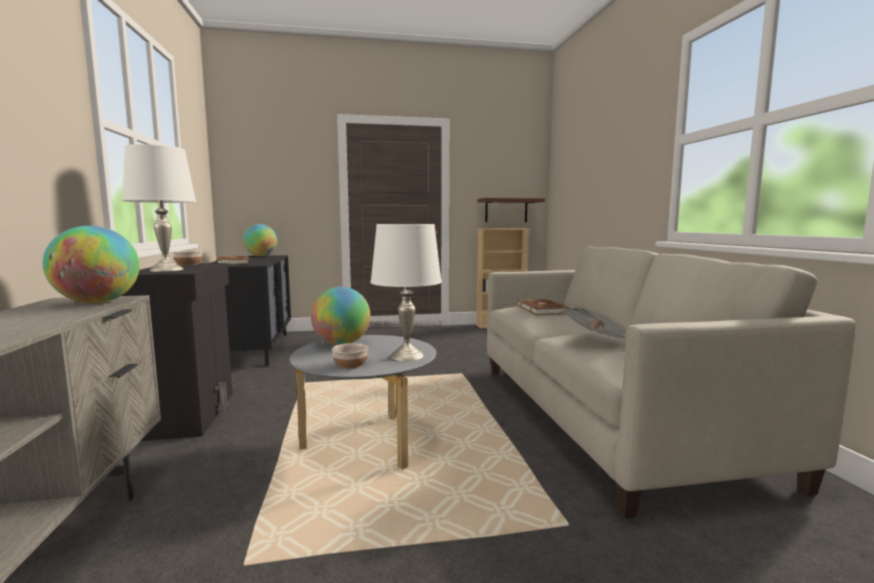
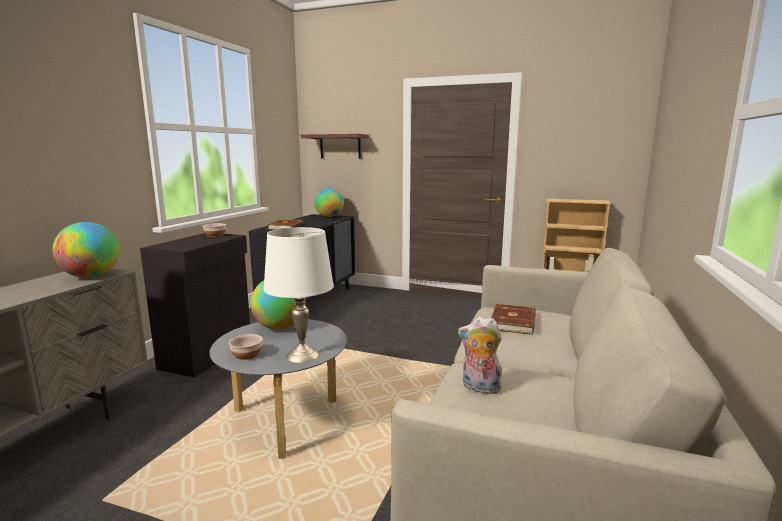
camera: 30 degrees right, 5 degrees up
white table lamp [122,144,196,272] -> none
brown shelf [477,198,545,222] -> brown shelf moved to [301,134,368,159]
newspaper [561,308,626,338] -> plush toy [458,317,502,394]

